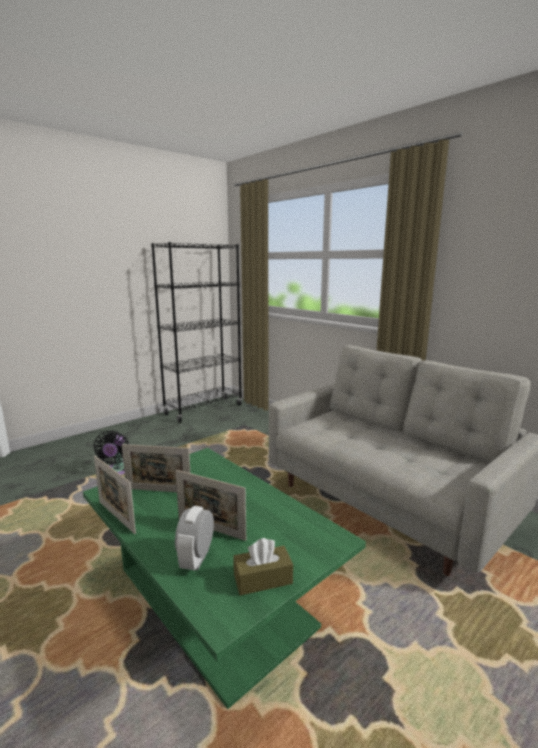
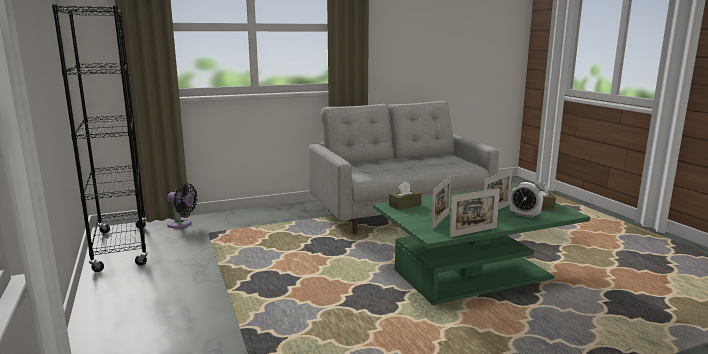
camera: 70 degrees left, 0 degrees up
black fan [94,430,130,475] -> black fan moved to [167,183,198,228]
none -> brown tissue box [389,181,421,210]

